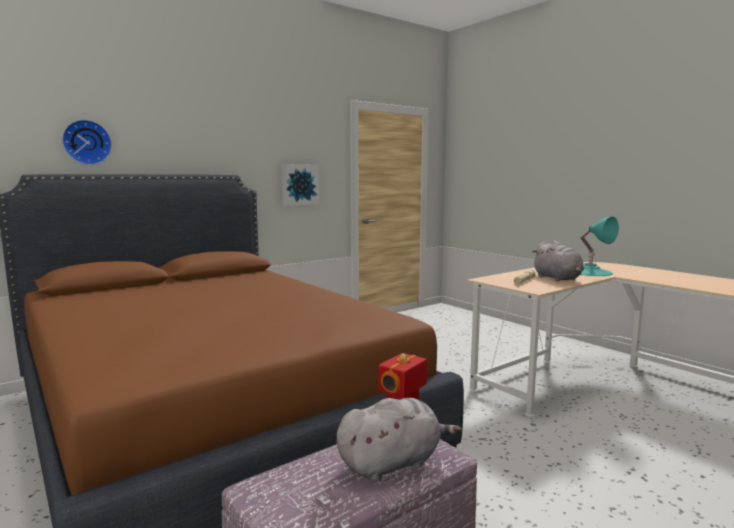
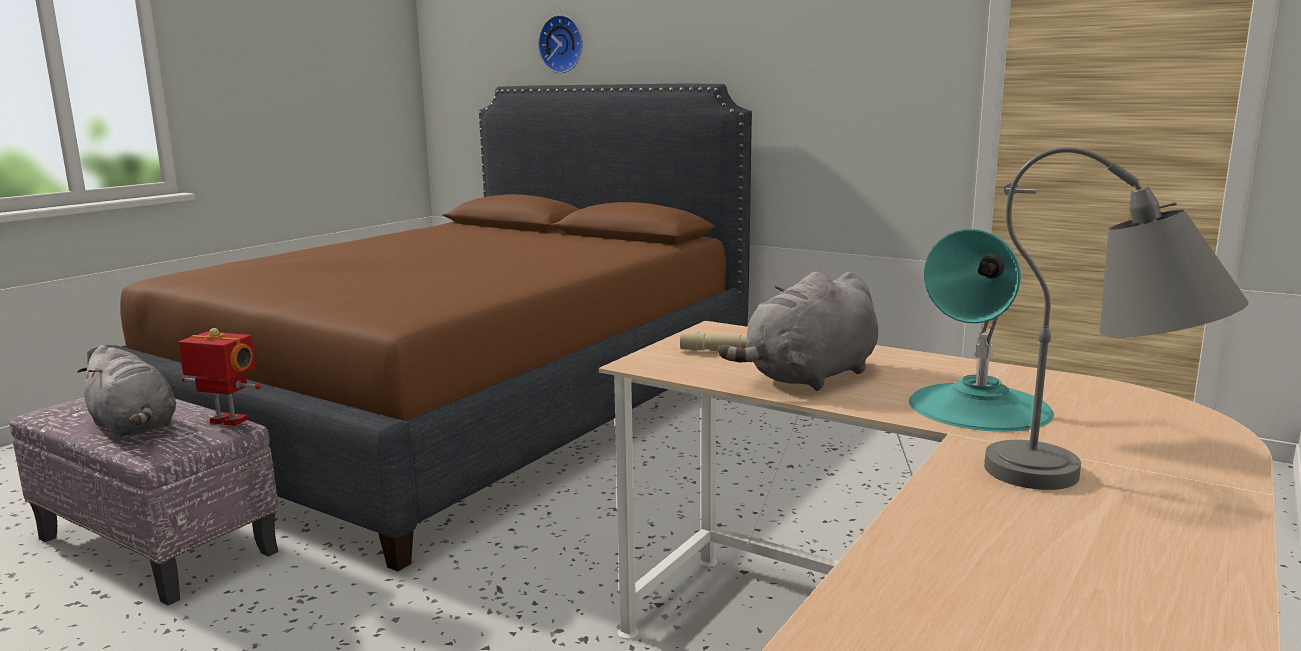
camera: 70 degrees right, 5 degrees up
picture [281,164,319,205] -> none
none -> grey table lamp [984,147,1249,490]

